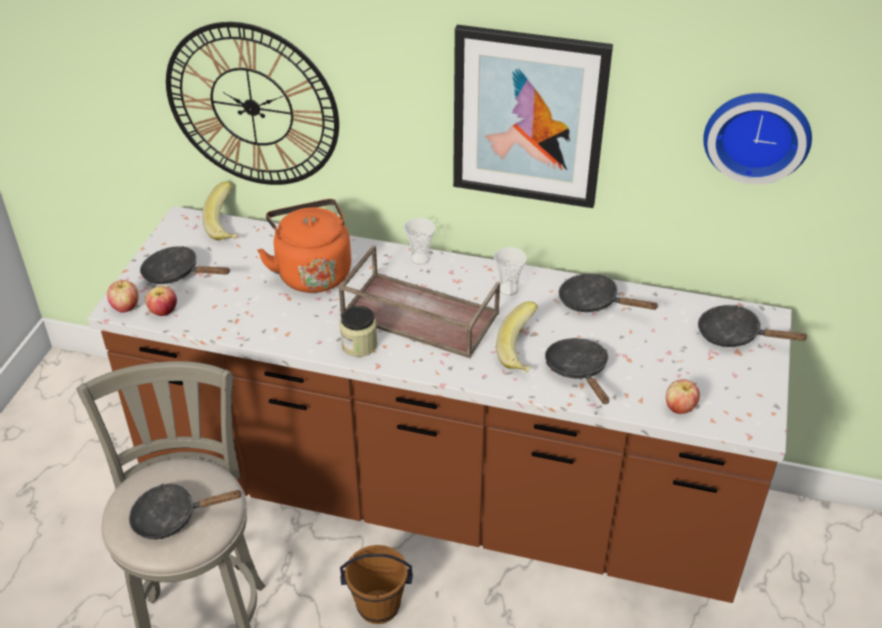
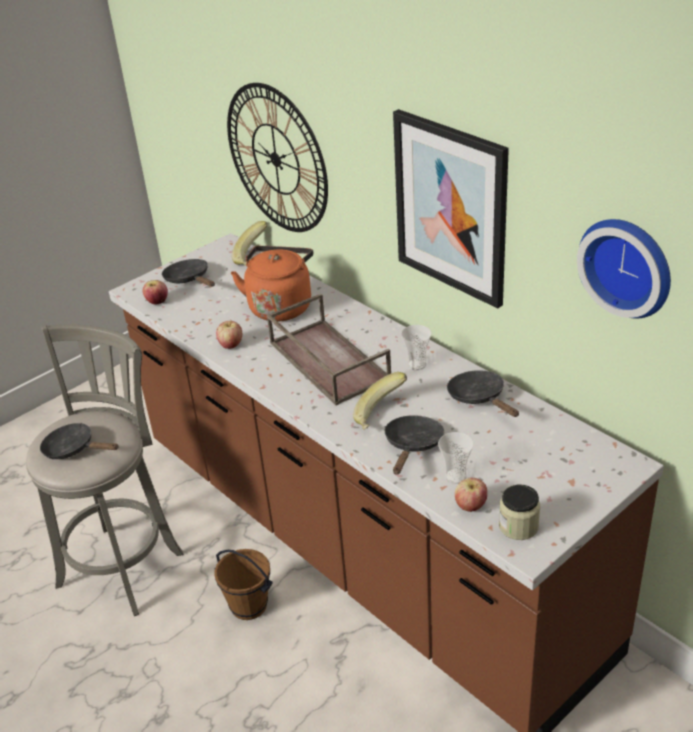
camera: 35 degrees right, 5 degrees down
apple [107,279,139,313] -> apple moved to [216,320,242,349]
jar [339,306,378,357] -> jar moved to [499,485,540,540]
cup [404,218,435,265] -> cup moved to [438,432,474,484]
black frying pan [698,305,809,347] -> none

